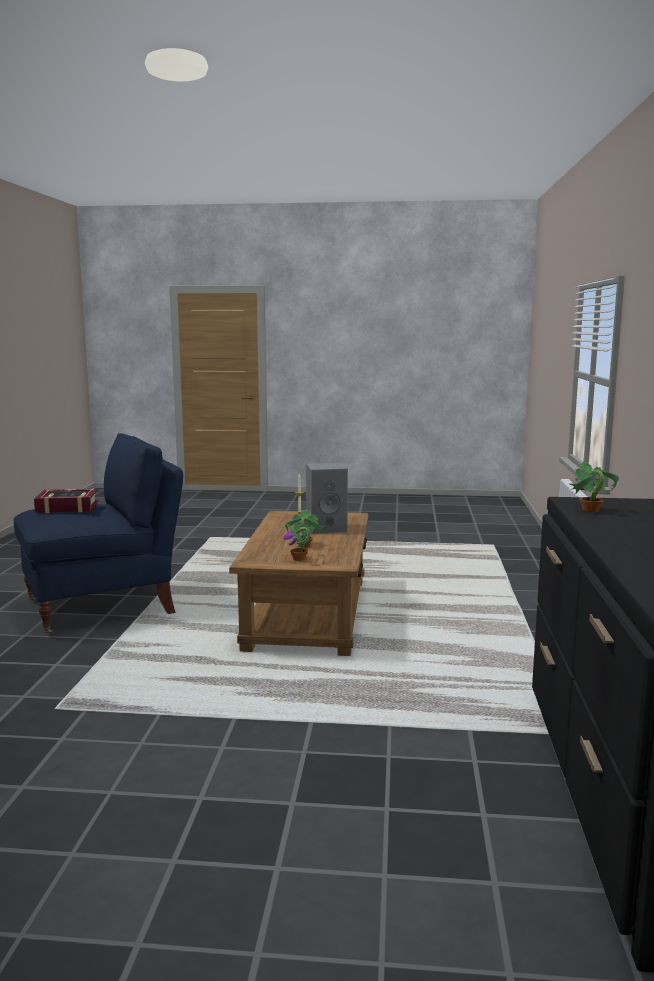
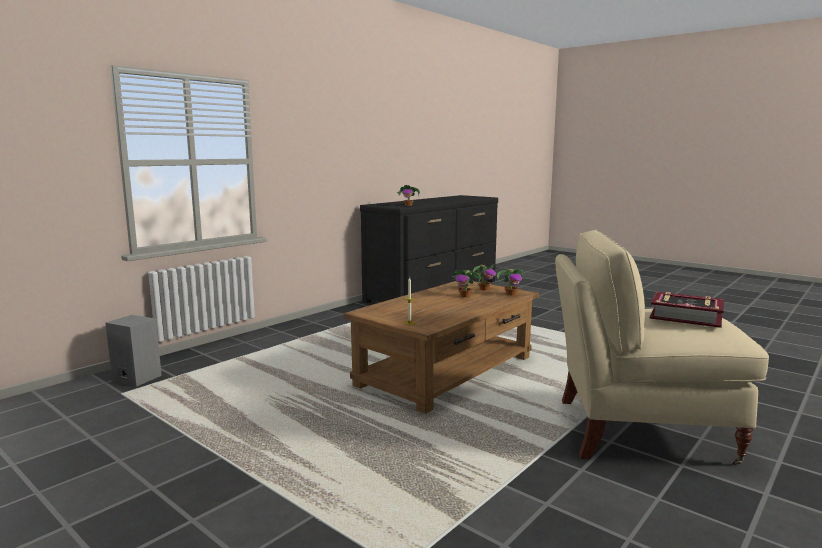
camera: 145 degrees left, 0 degrees up
blue armchair [14,433,183,635] -> beige armchair [555,230,769,466]
grey speaker [306,463,348,534] -> grey speaker moved to [105,315,162,387]
none -> potted plant [497,269,524,296]

